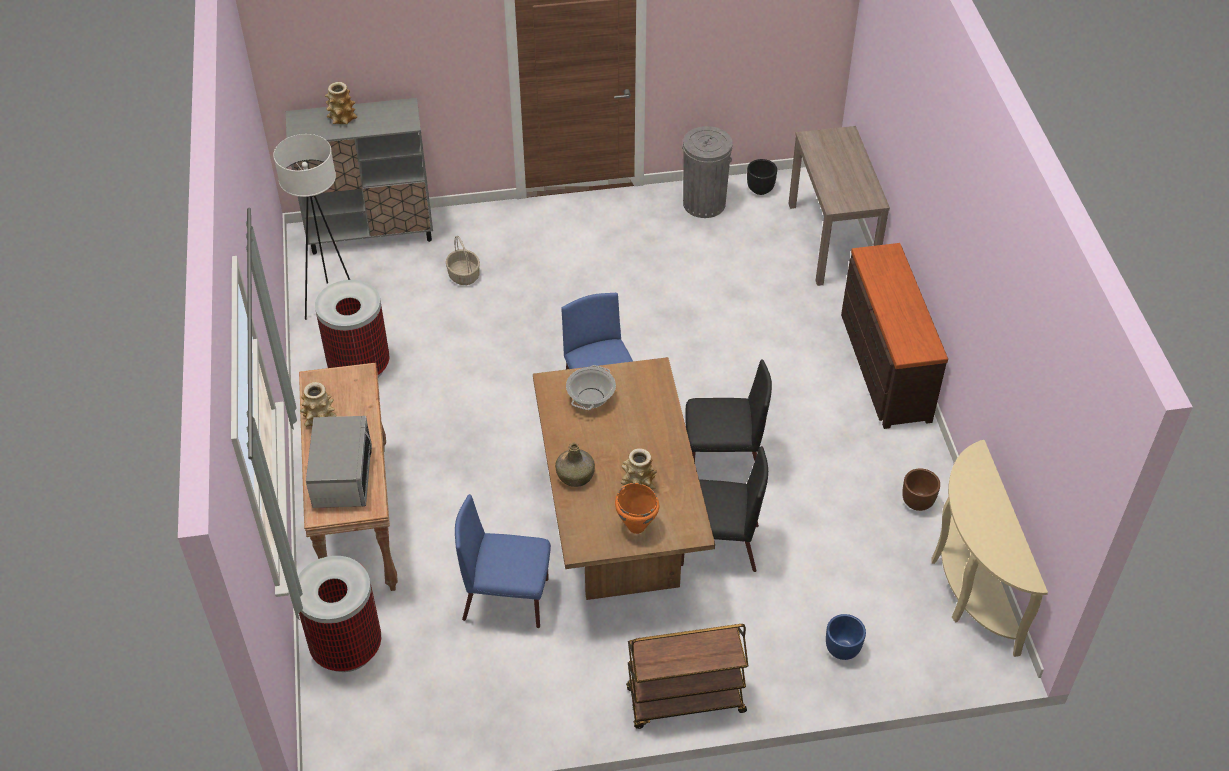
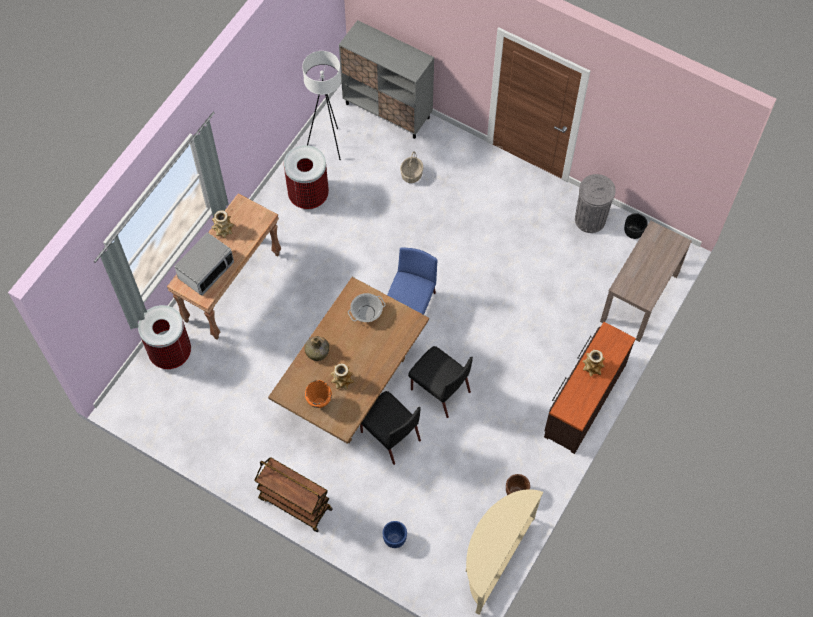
camera: 40 degrees right, 15 degrees up
vase [325,82,357,124] -> vase moved to [583,349,605,376]
blue chair [455,494,551,628] -> none

